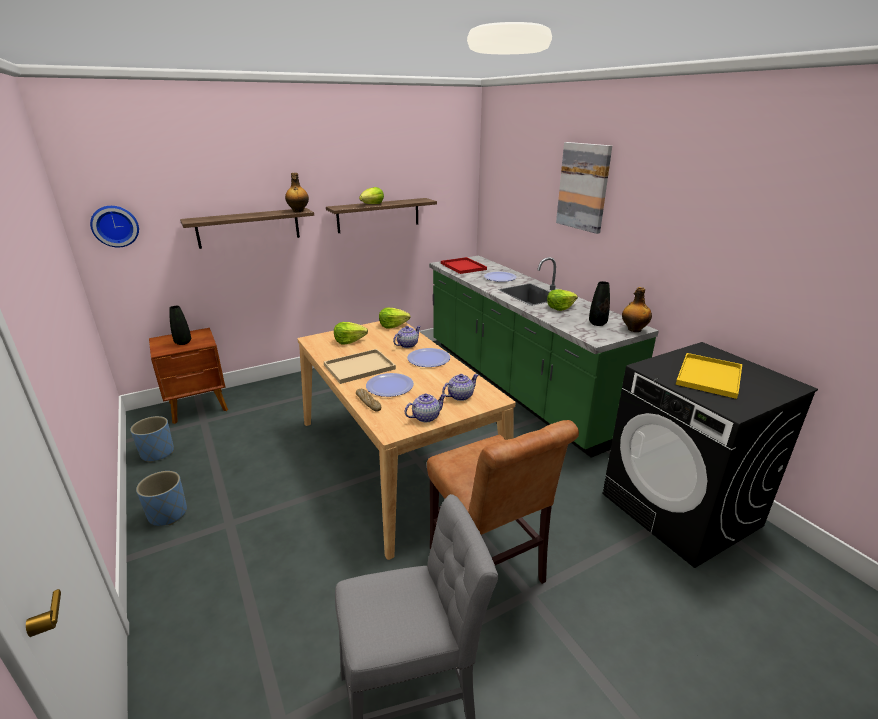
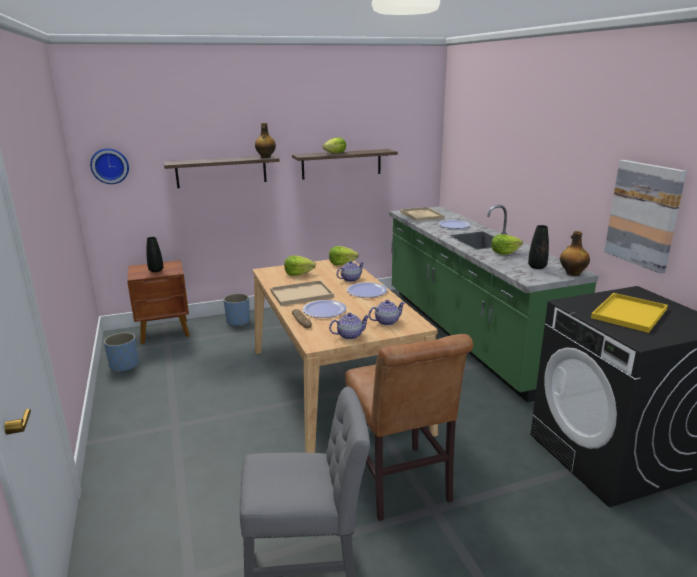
camera: 10 degrees right, 5 degrees down
blue planter [136,471,187,526] -> blue planter moved to [223,293,250,326]
red tray [441,257,487,274] -> beige tray [400,207,444,221]
picture [556,142,612,234] -> picture moved to [604,160,687,274]

